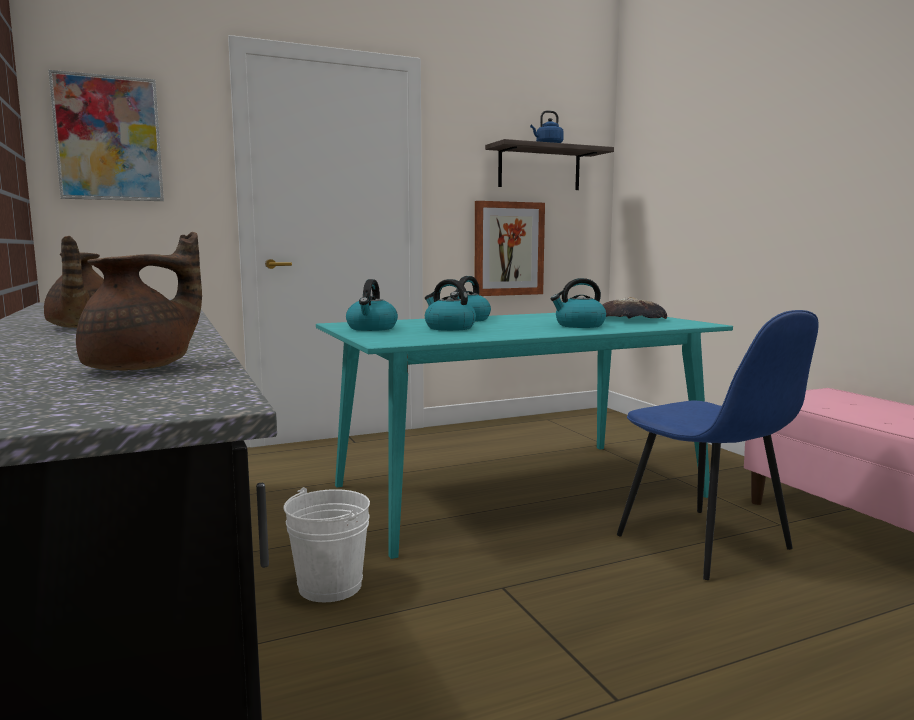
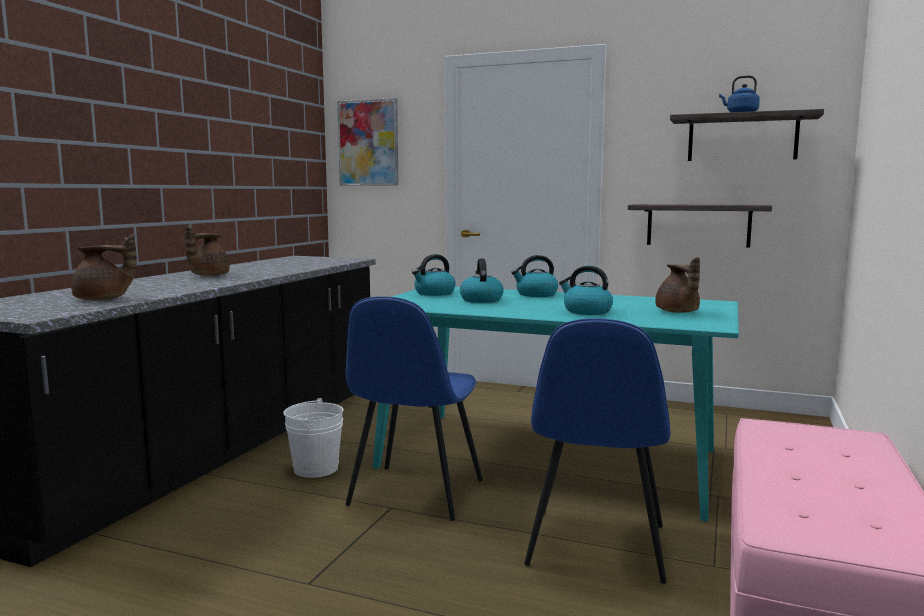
camera: 45 degrees right, 0 degrees up
picture [475,201,545,296] -> shelf [628,204,772,247]
bread [602,297,667,319] -> brown teapot [655,257,700,313]
none -> blue chair [345,296,483,521]

